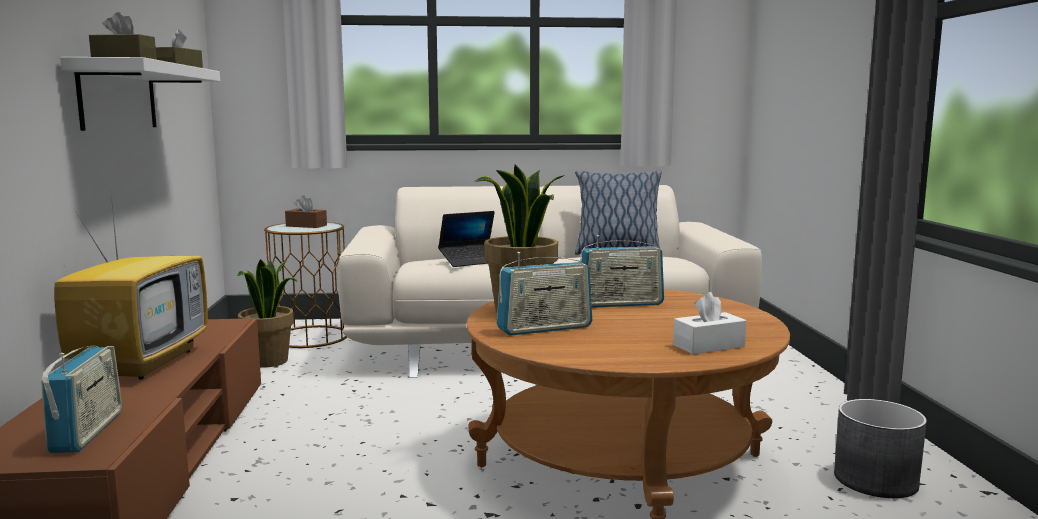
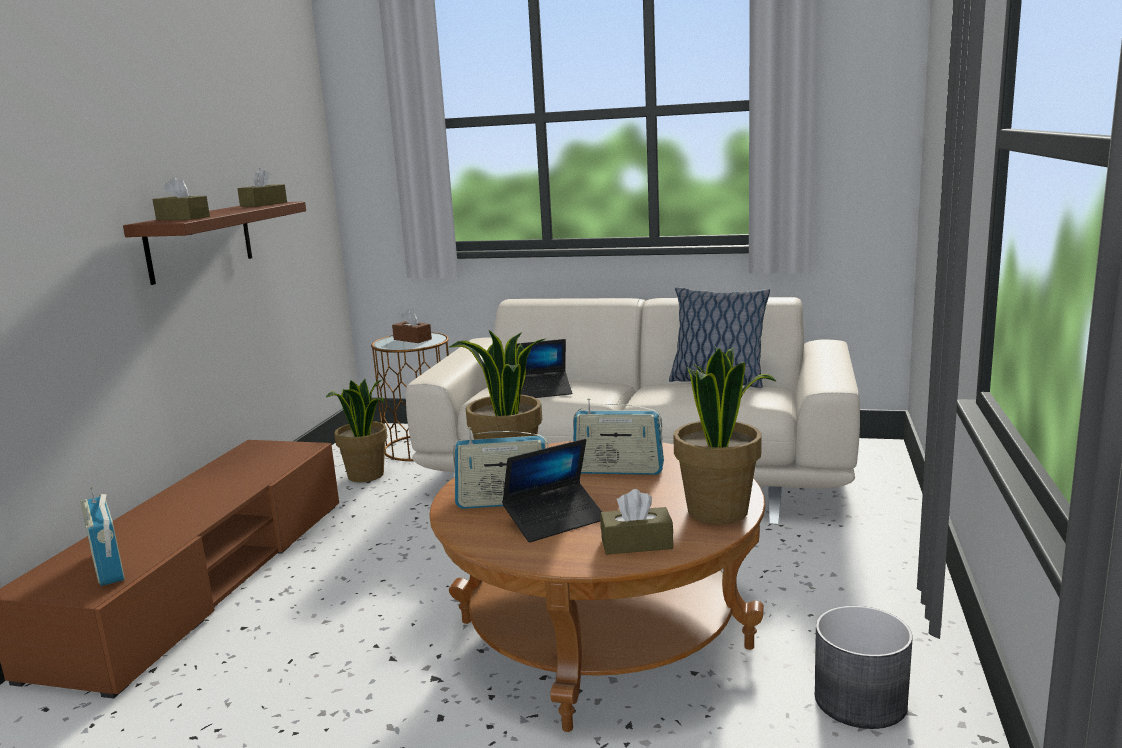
camera: 20 degrees right, 5 degrees up
radio [41,345,122,453] -> radio turned 135 degrees clockwise [80,487,125,586]
television [54,196,208,380] -> none
white shelf [60,57,220,131] -> brown shelf [123,201,306,285]
white tissue box [673,292,747,354] -> brown tissue box [600,489,673,554]
none -> laptop [502,439,602,543]
none -> potted plant [673,347,777,524]

